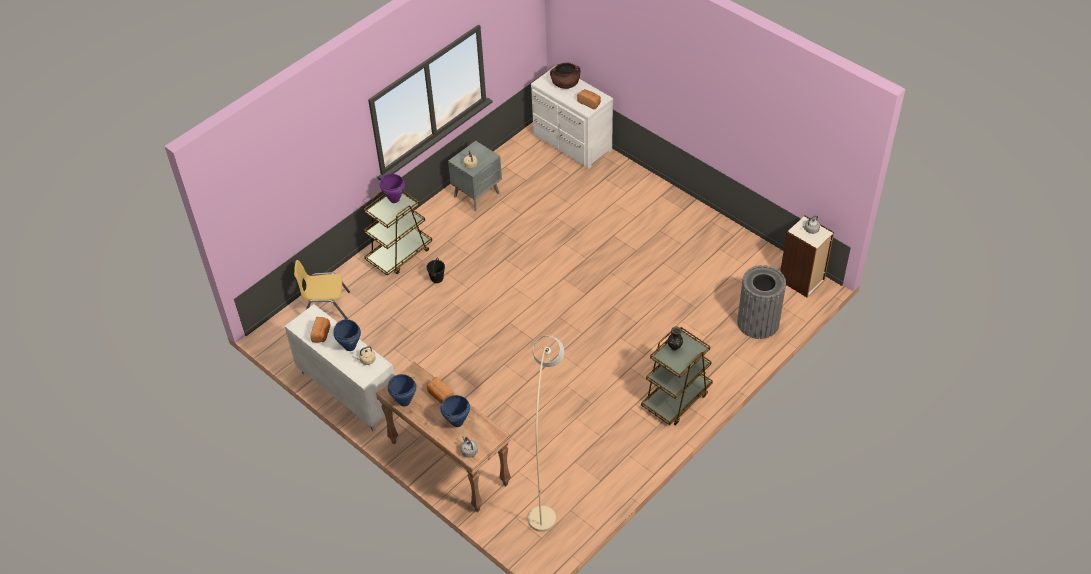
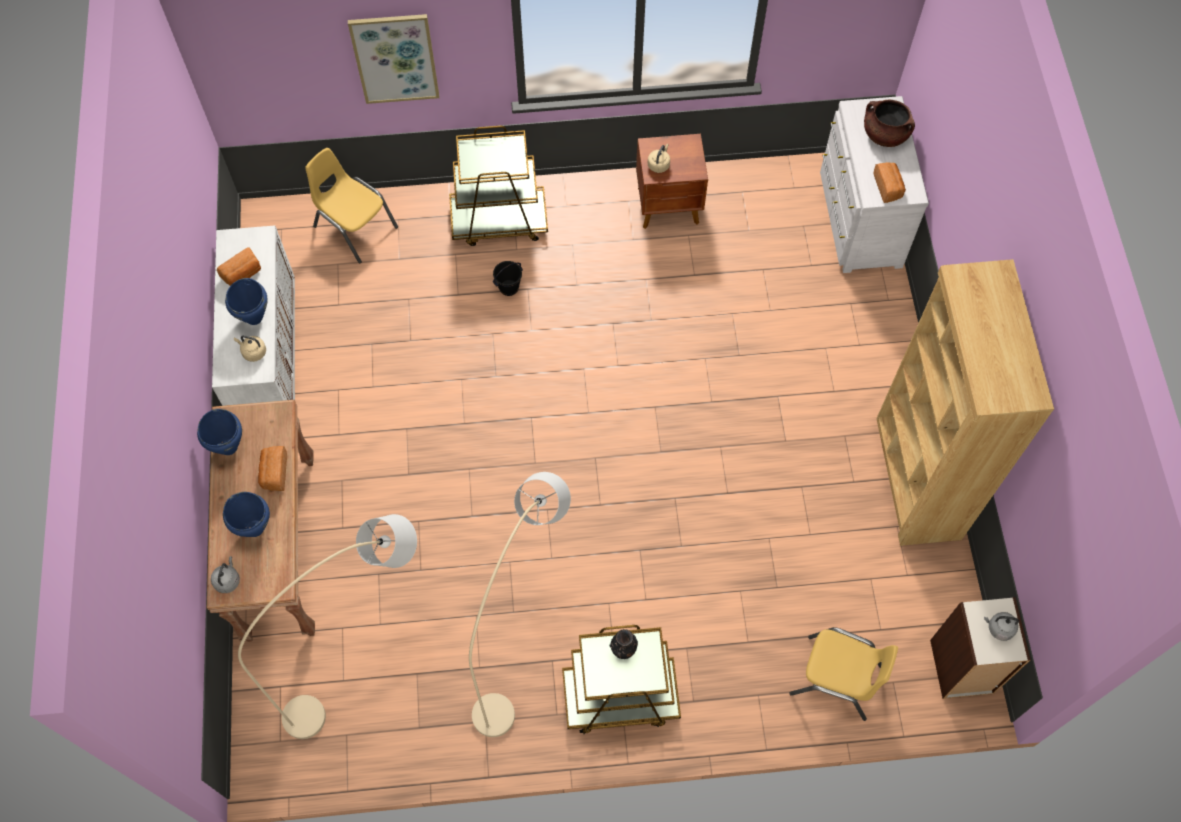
camera: 40 degrees right, 15 degrees up
purple cooking pot [380,174,405,203] -> none
grey nightstand [448,141,502,211] -> brown nightstand [636,134,708,229]
grey trash can [737,265,786,339] -> yellow chair [789,627,898,721]
none -> picture [348,14,439,104]
none -> beige floor lamp [469,472,571,737]
none -> brown bookcase [876,259,1054,546]

